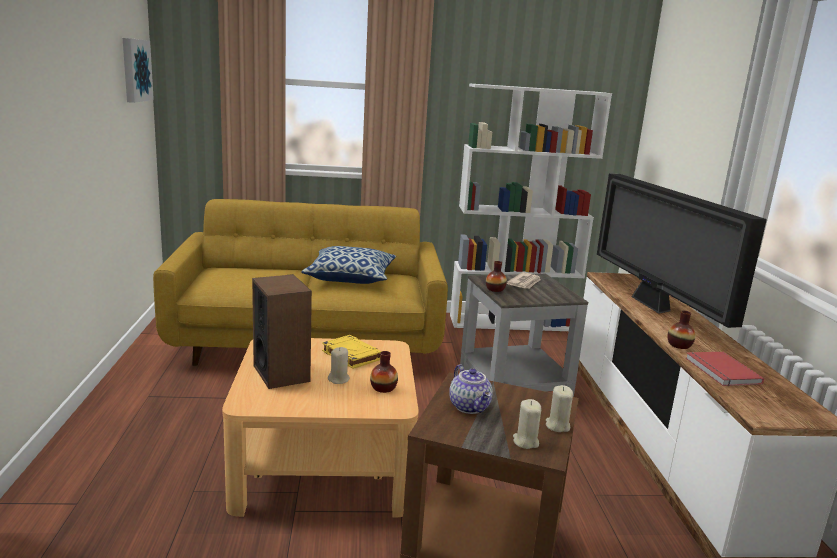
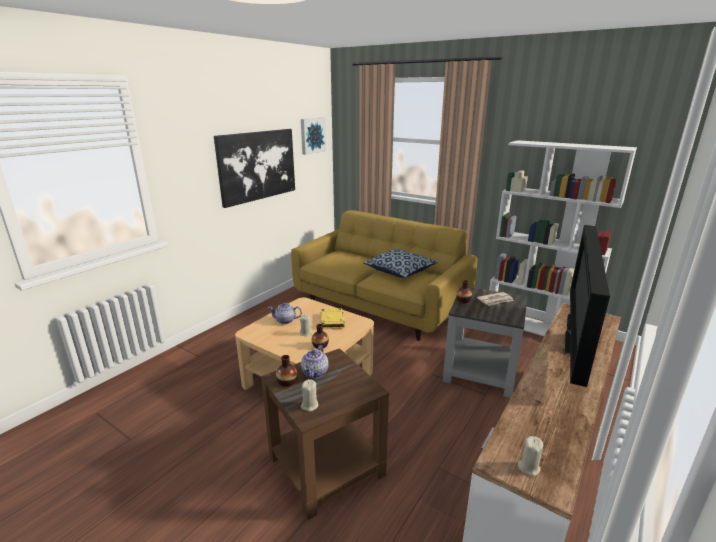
camera: 40 degrees right, 5 degrees up
speaker [252,274,312,389] -> teapot [268,303,302,324]
beige candle [546,385,573,432] -> beige candle moved to [518,436,543,476]
vase [668,311,695,349] -> vase moved to [276,355,298,387]
red book [686,352,764,386] -> none
none -> picture [214,129,295,208]

